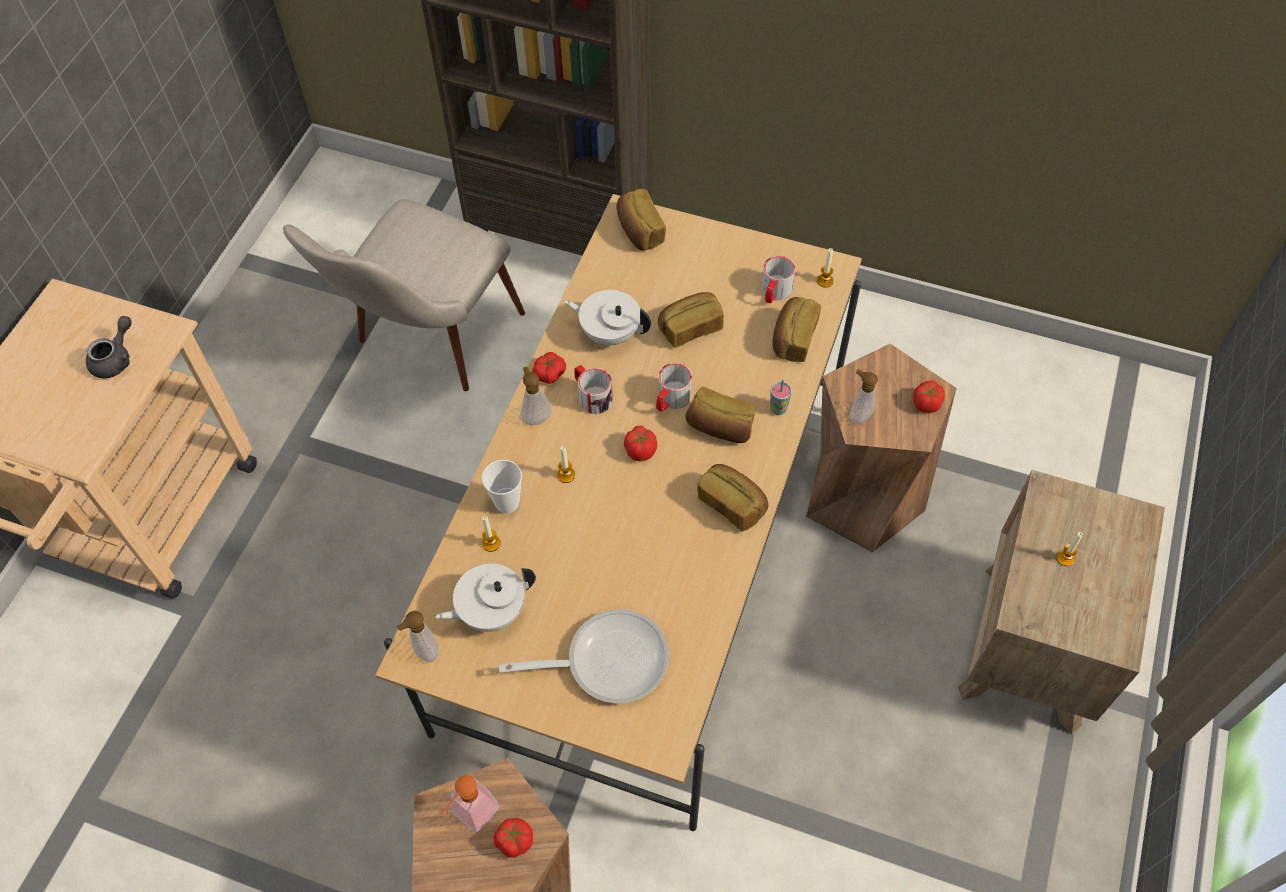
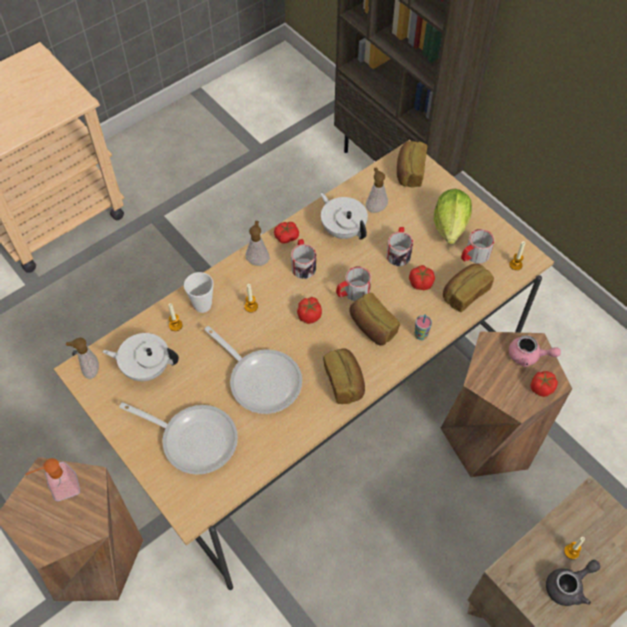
camera: 30 degrees right, 0 degrees up
grey teapot [86,316,132,378] -> grey teapot moved to [546,560,600,606]
beige chair [283,199,525,391] -> none
tomato [494,818,533,858] -> tomato moved to [409,265,435,290]
bread [658,292,724,348] -> mug [386,227,413,266]
soap dispenser [850,369,878,424] -> soap dispenser moved to [366,167,388,213]
none -> frying pan [204,326,302,414]
none -> lettuce [434,189,472,244]
none -> pink teapot [509,335,561,367]

